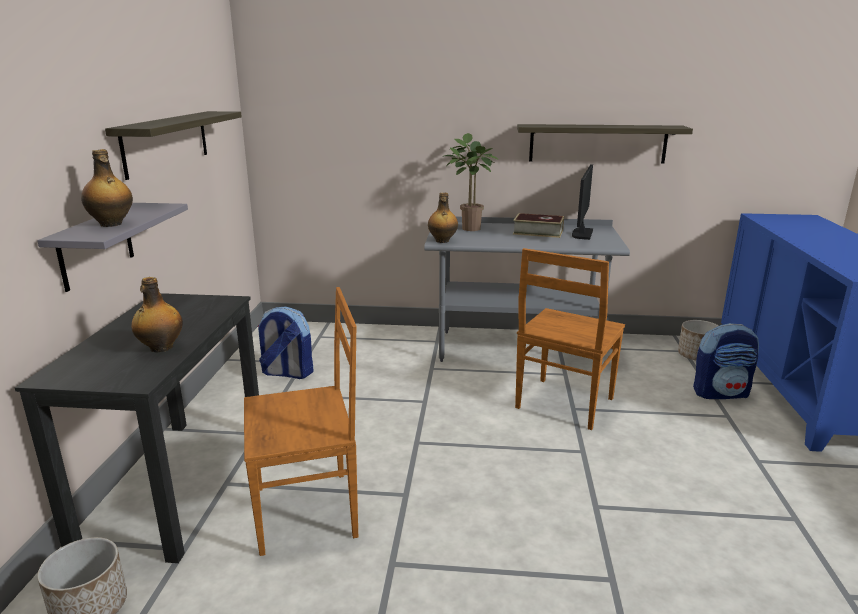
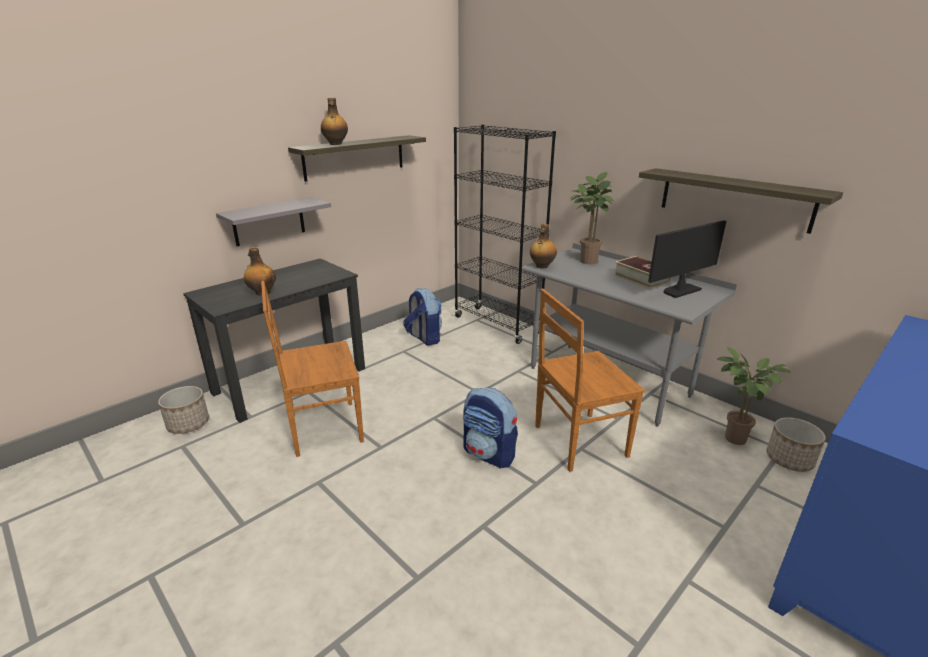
camera: 40 degrees right, 5 degrees up
bottle [81,149,133,227] -> bottle moved to [321,98,348,145]
brown chair [244,287,358,556] -> brown chair turned 135 degrees clockwise [261,281,364,457]
backpack [693,323,759,399] -> backpack moved to [463,387,518,468]
none -> black bookcase [454,125,556,344]
none -> potted plant [717,347,790,445]

